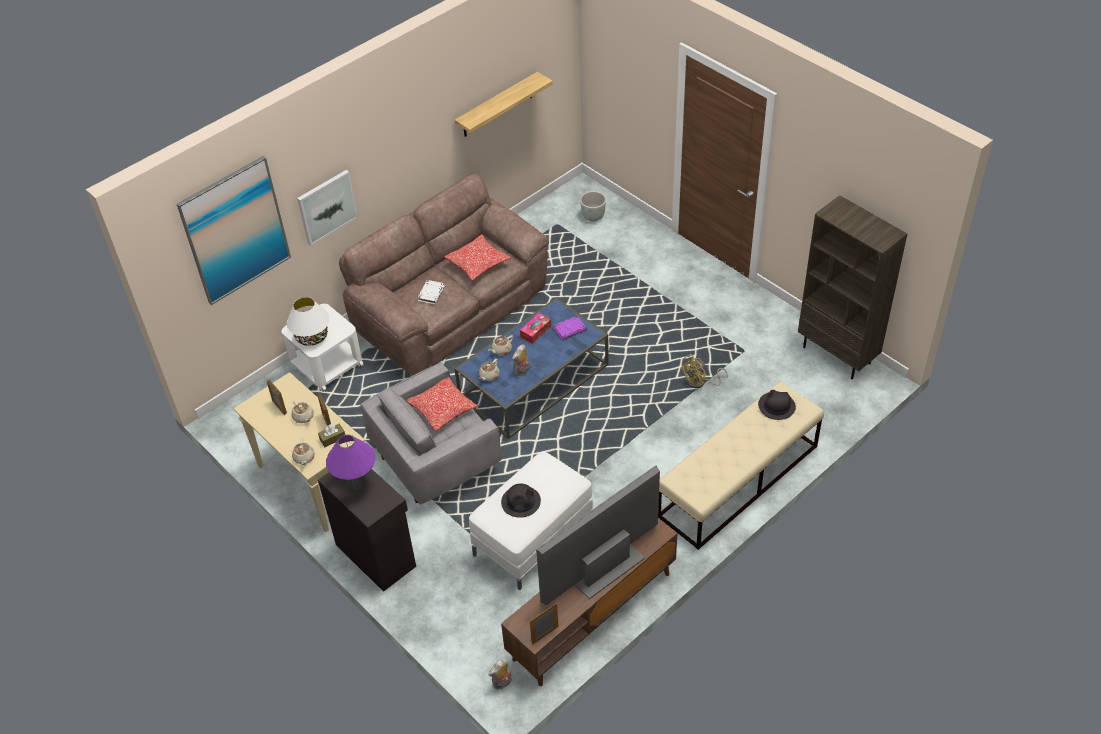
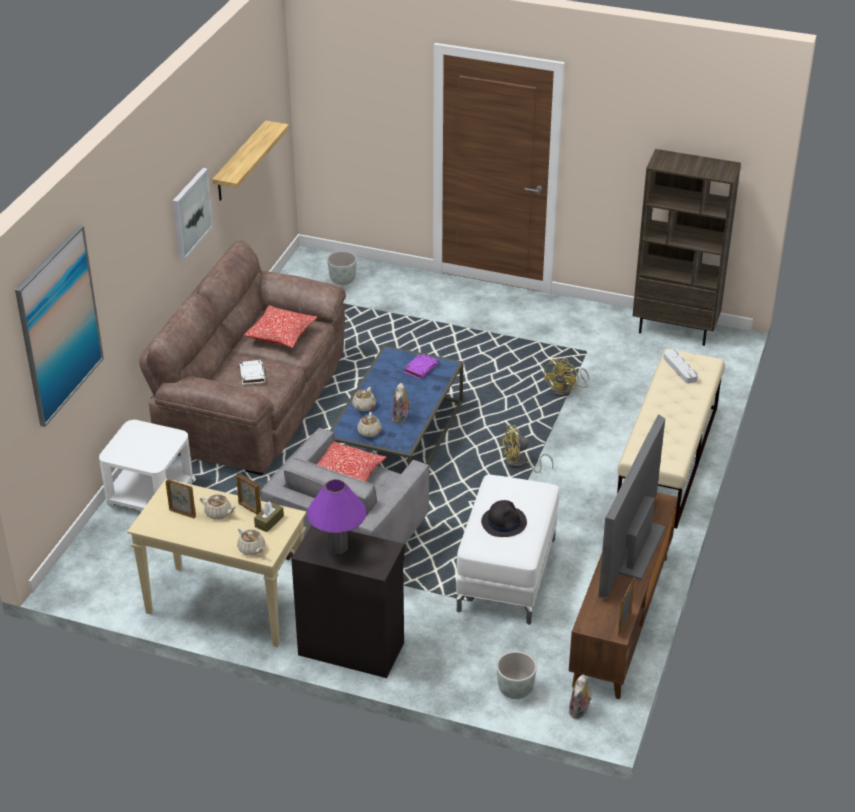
camera: 30 degrees left, 10 degrees down
white table lamp [287,297,330,346] -> none
picture [297,170,358,246] -> picture moved to [173,168,213,261]
tissue box [520,313,551,344] -> none
black hat [758,390,796,420] -> grey tray [663,349,698,384]
none -> grey planter [497,651,537,699]
none -> yellow fan [501,425,554,473]

